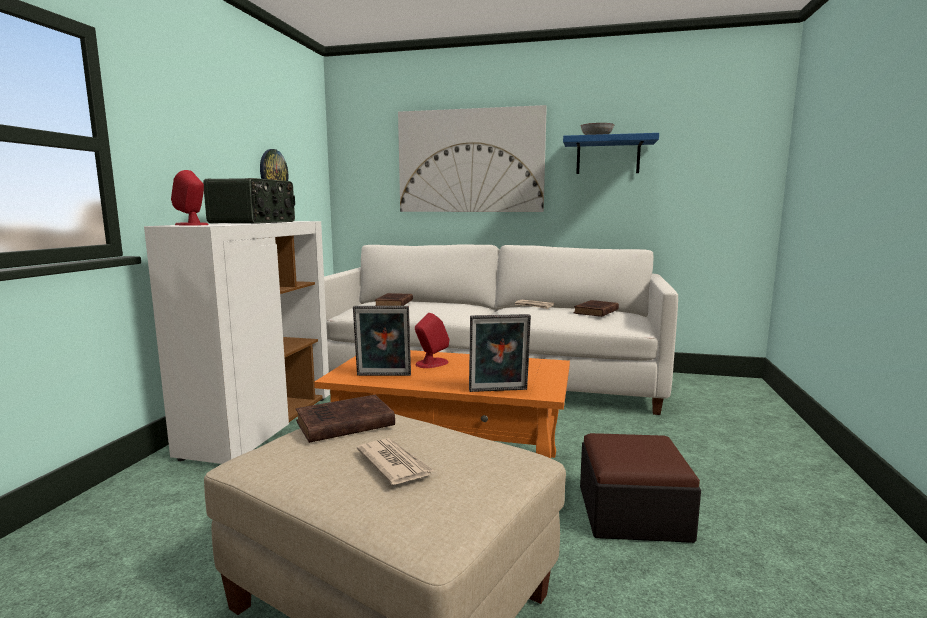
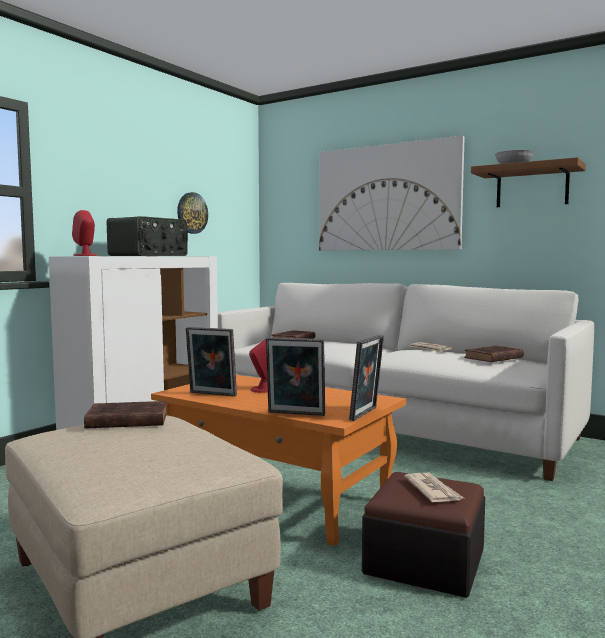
camera: 20 degrees right, 5 degrees down
newspaper [357,438,435,485] -> newspaper moved to [404,473,464,502]
blue shelf [563,133,659,174] -> brown shelf [471,157,586,207]
none -> picture frame [349,335,384,421]

